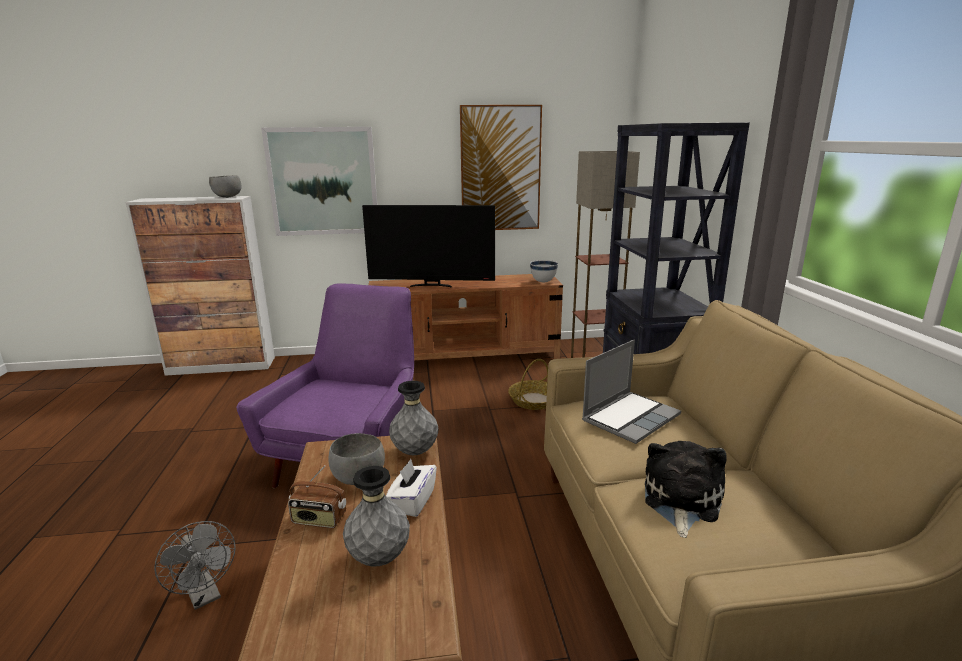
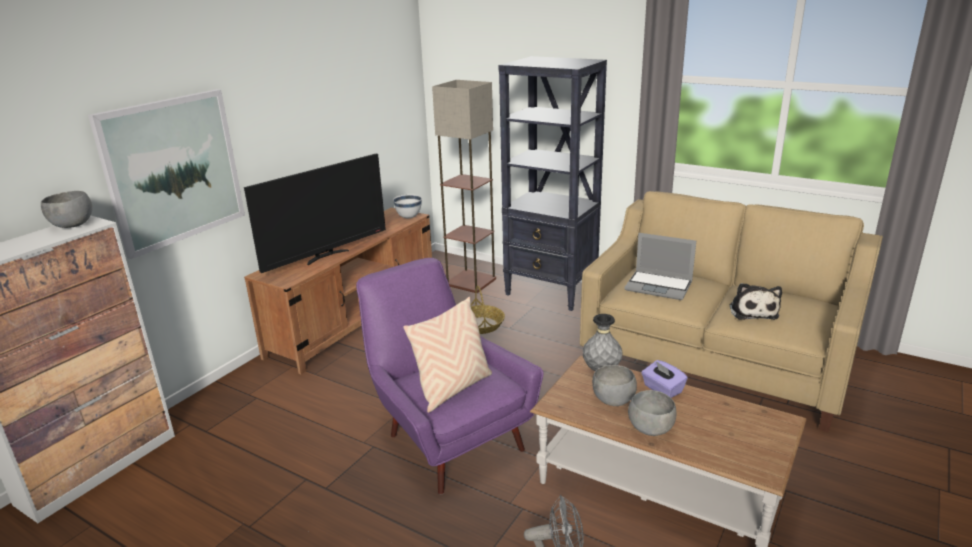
camera: 50 degrees left, 5 degrees up
radio [288,465,346,528] -> grey bowl [628,390,676,436]
grey vase [343,466,410,567] -> none
white tissue box [386,459,437,517] -> purple tissue box [642,360,688,398]
picture [460,105,542,230] -> none
laptop [582,340,681,444] -> laptop turned 120 degrees clockwise [624,233,696,300]
plush toy [645,441,727,538] -> plush toy turned 150 degrees counterclockwise [729,283,782,320]
none -> beige pillow [403,297,492,413]

